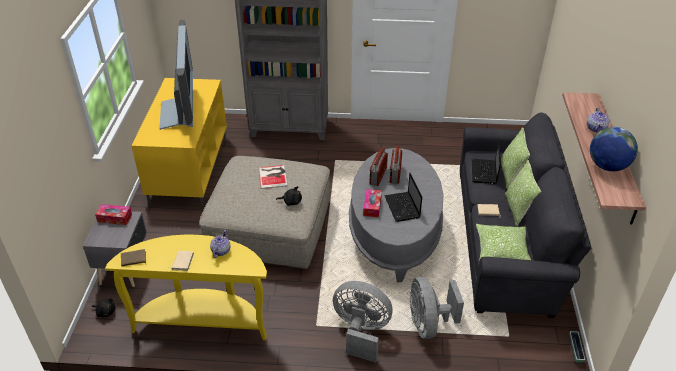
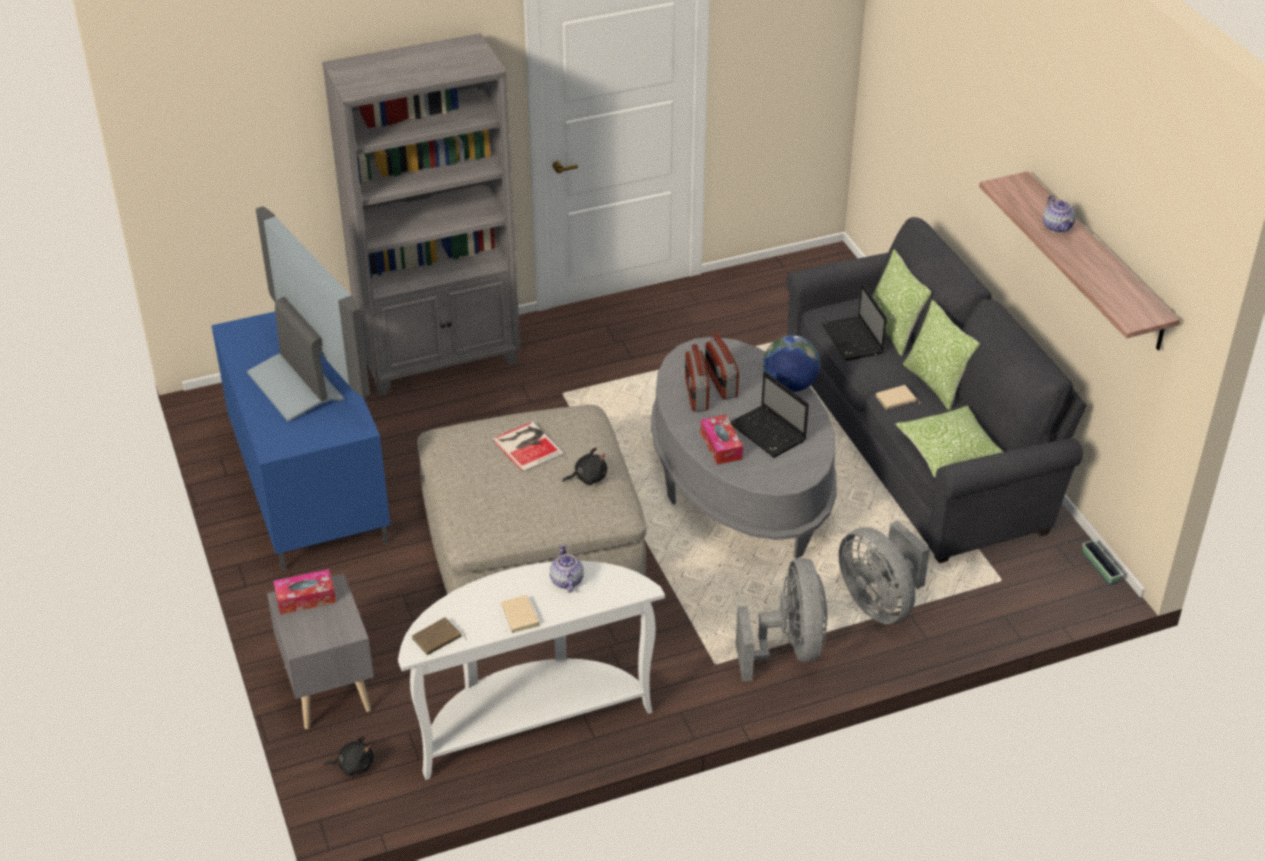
camera: 25 degrees left, 0 degrees up
yellow console table [105,235,267,341] -> white console table [398,561,665,780]
yellow tv stand [131,78,227,207] -> blue tv stand [211,312,390,571]
grey fan [333,281,392,363] -> grey fan turned 90 degrees clockwise [736,558,828,681]
globe [590,127,638,171] -> globe moved to [763,335,820,392]

